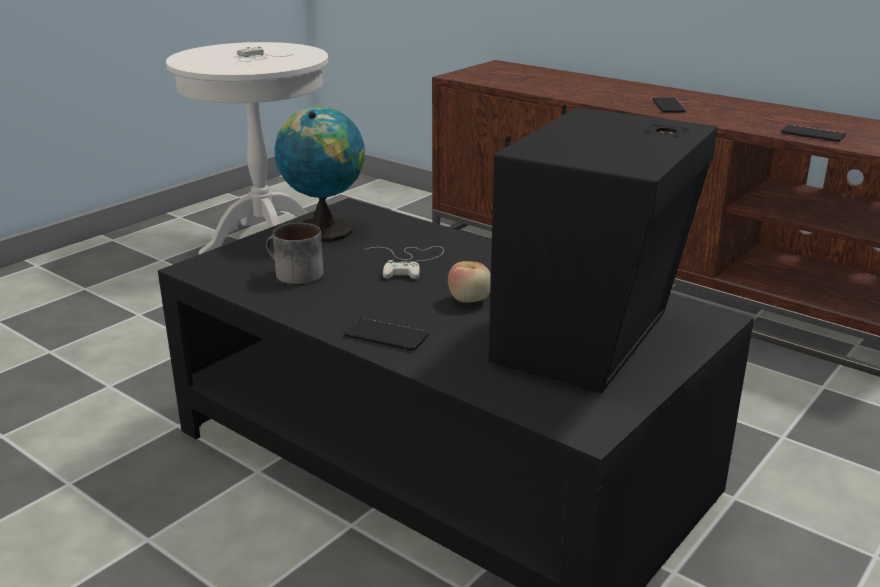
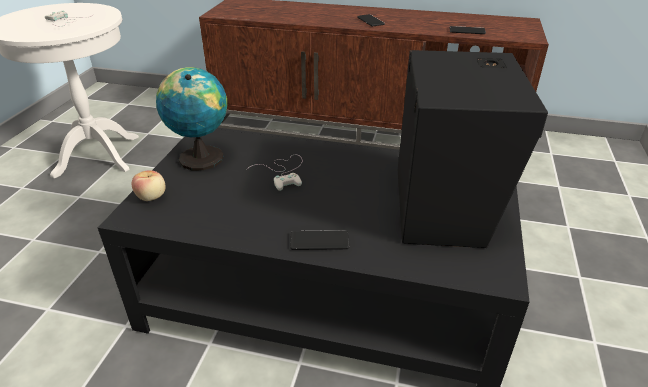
camera: 25 degrees left, 10 degrees up
mug [266,223,323,284] -> none
apple [448,261,491,303] -> apple moved to [132,170,165,201]

